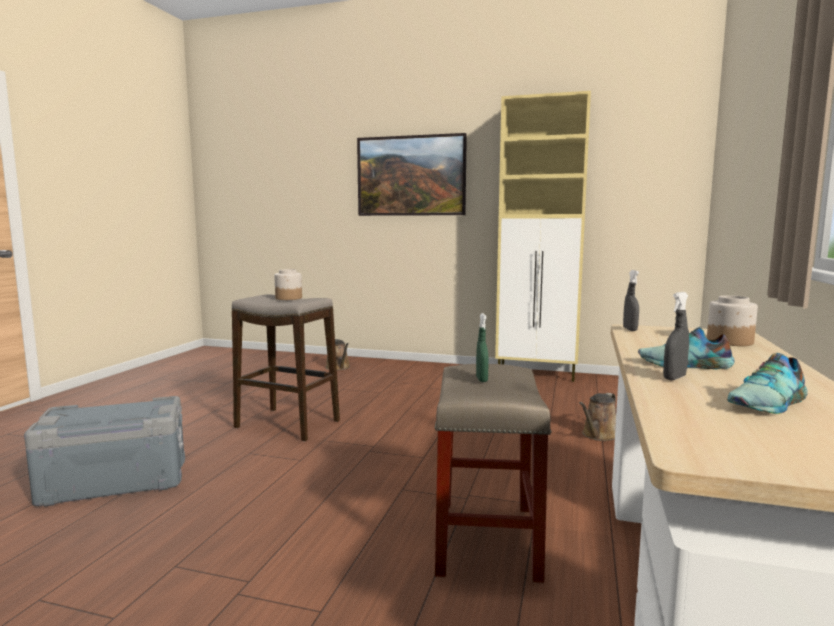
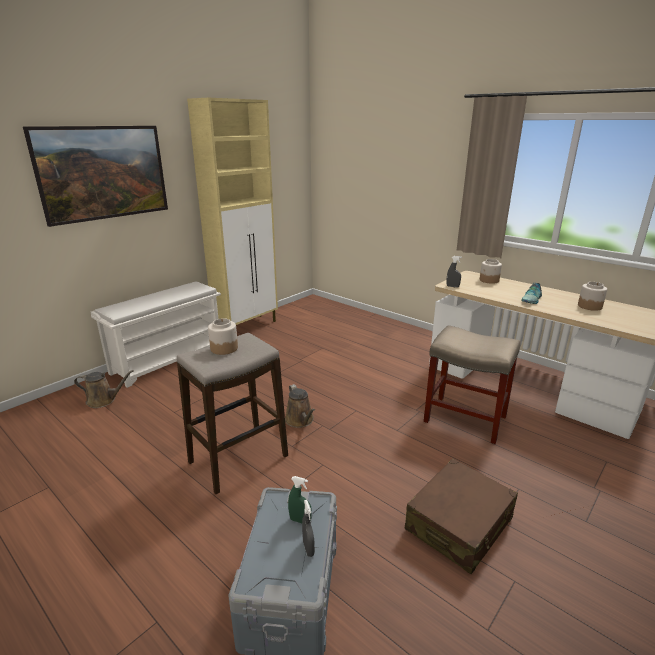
camera: 65 degrees left, 15 degrees up
green spray bottle [476,313,489,382] -> green spray bottle moved to [288,476,312,523]
brown watering can [579,393,616,441] -> brown watering can moved to [285,384,315,428]
grey spray bottle [663,292,689,380] -> grey spray bottle moved to [302,500,315,557]
shoe [727,353,808,414] -> jar [578,282,607,311]
none -> white shoe rack [91,281,221,388]
none -> brown suitcase [404,458,518,574]

